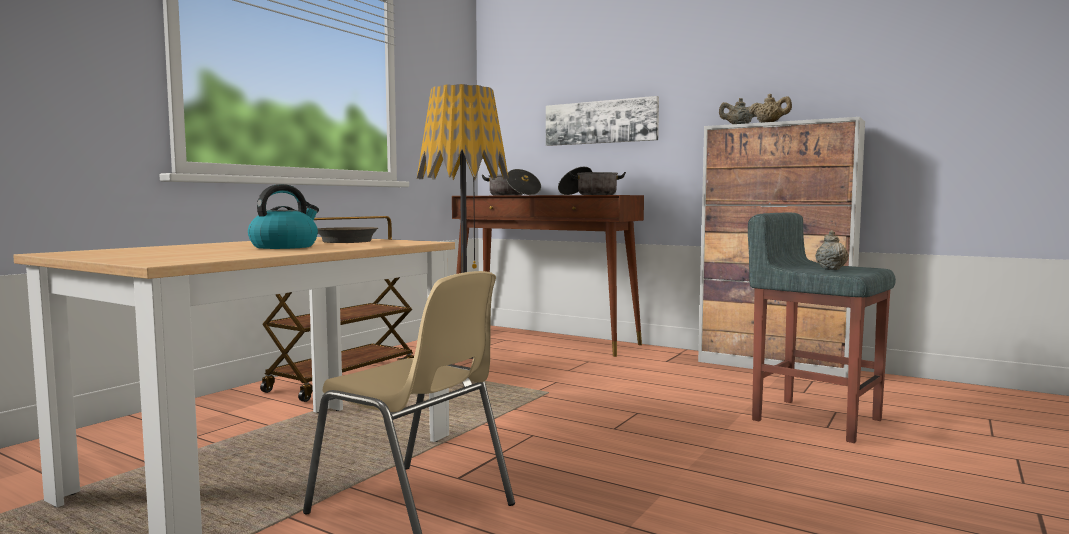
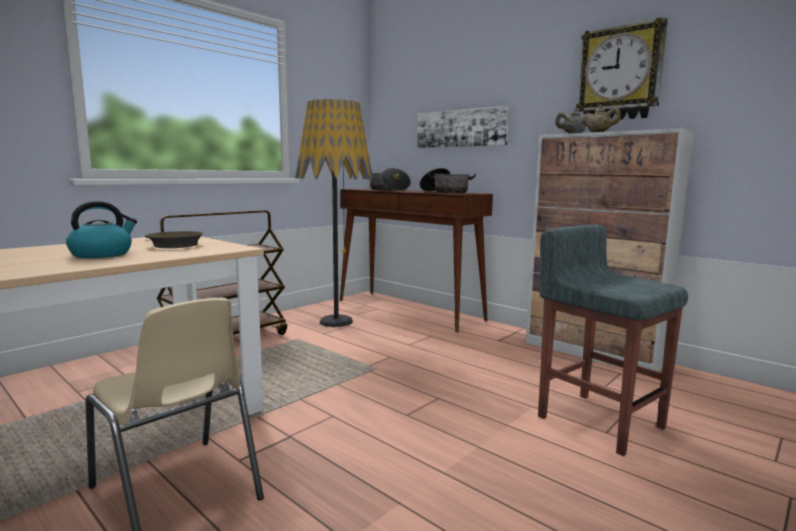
camera: 10 degrees right, 5 degrees up
beige teapot [815,230,849,270] -> none
none -> wall clock [576,18,668,119]

